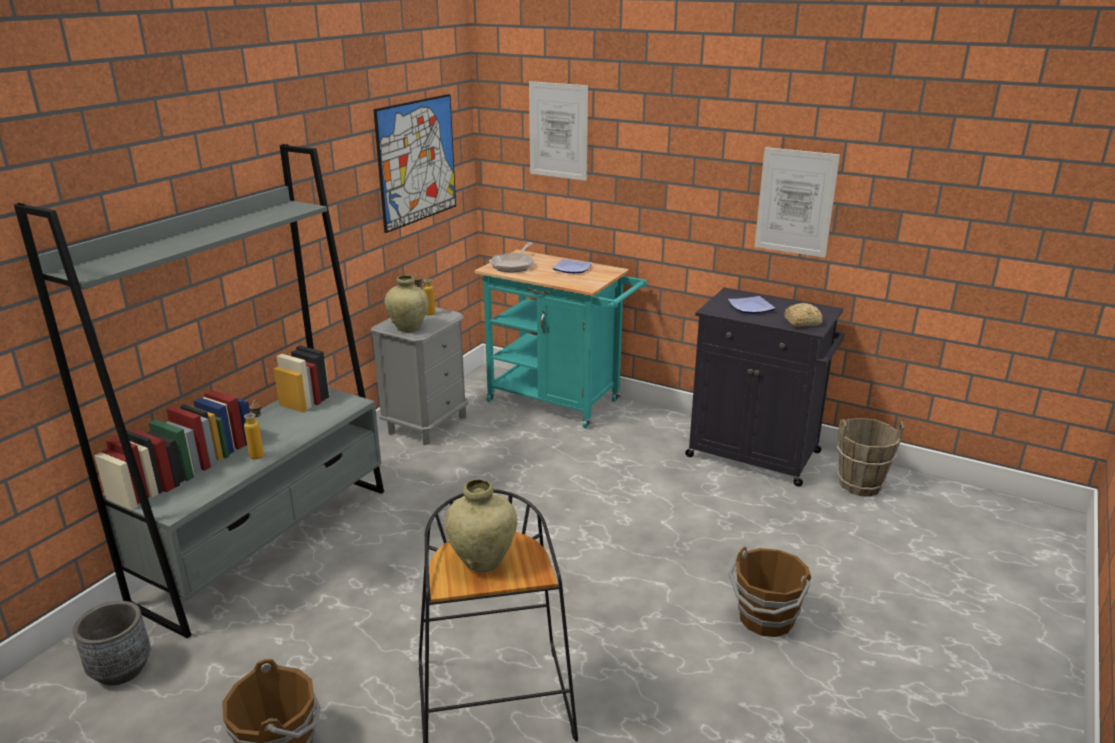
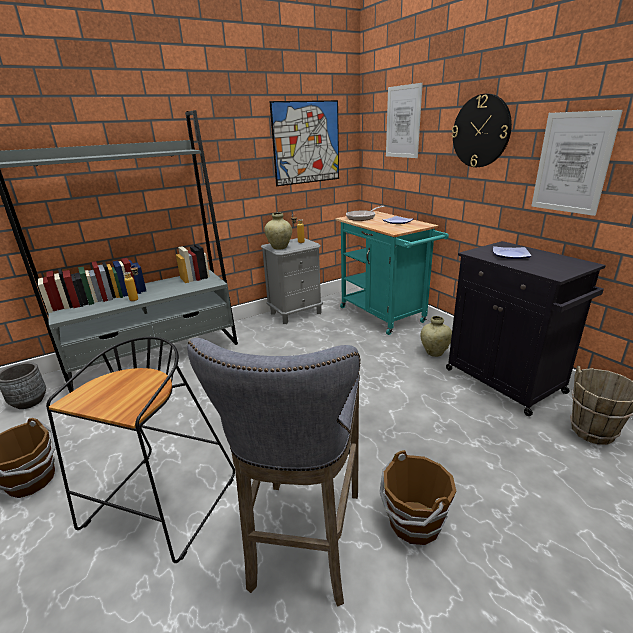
camera: 30 degrees right, 0 degrees up
beige vase [445,479,517,573] -> beige vase moved to [420,316,452,357]
bread [784,303,822,327] -> none
none -> grey stool [187,338,360,607]
none -> wall clock [452,94,512,167]

